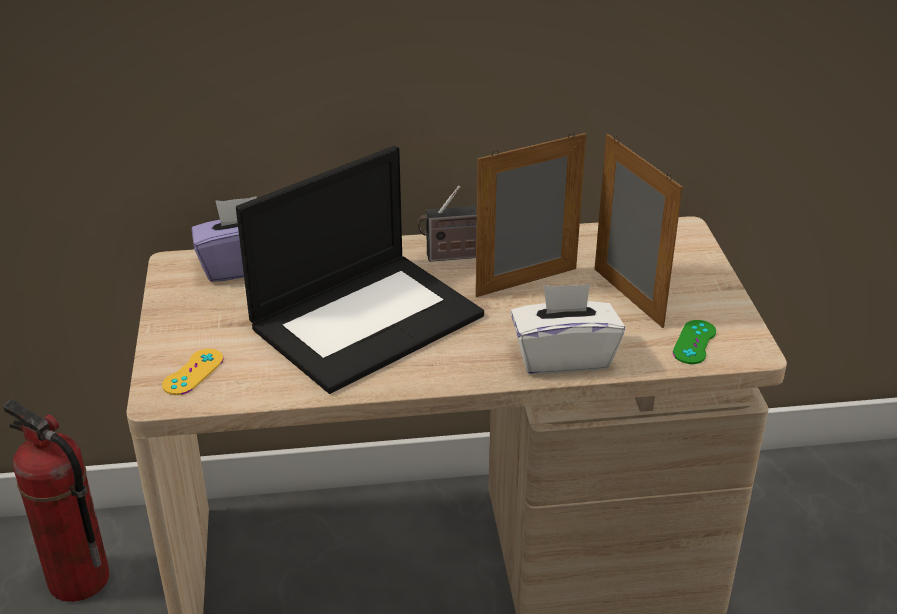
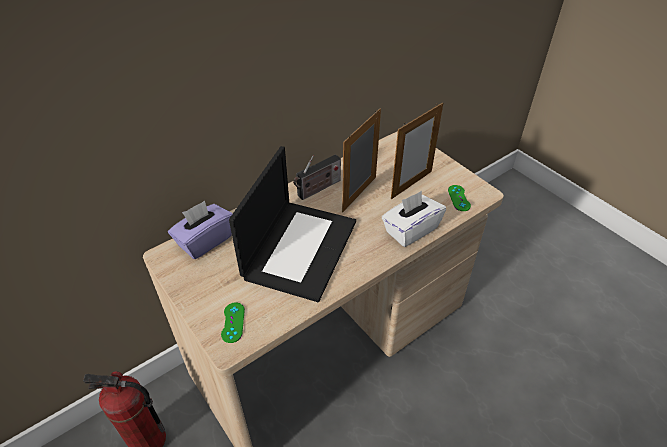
camera: 30 degrees left, 10 degrees up
yellow game controller [162,349,223,395] -> green game controller [221,302,245,343]
picture frame [595,134,683,328] -> picture frame turned 105 degrees clockwise [391,103,443,199]

